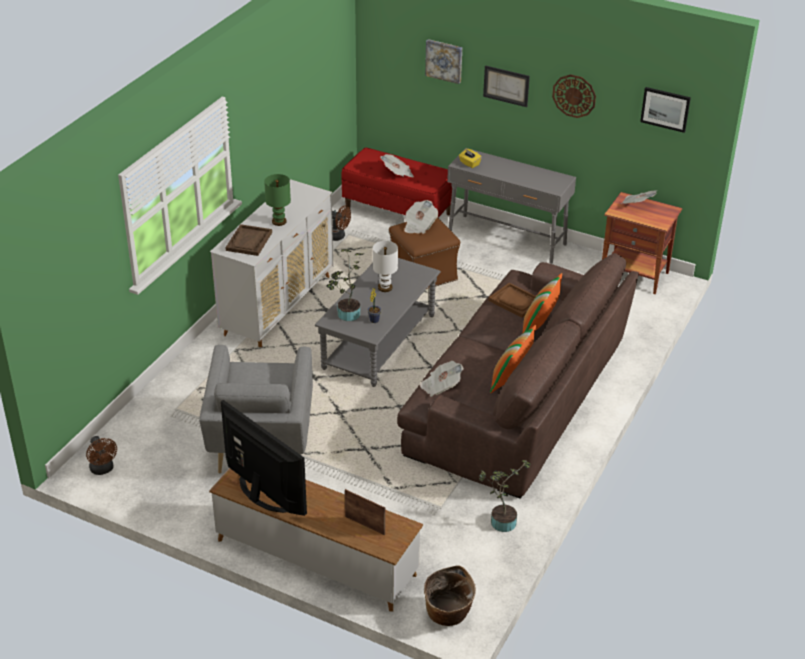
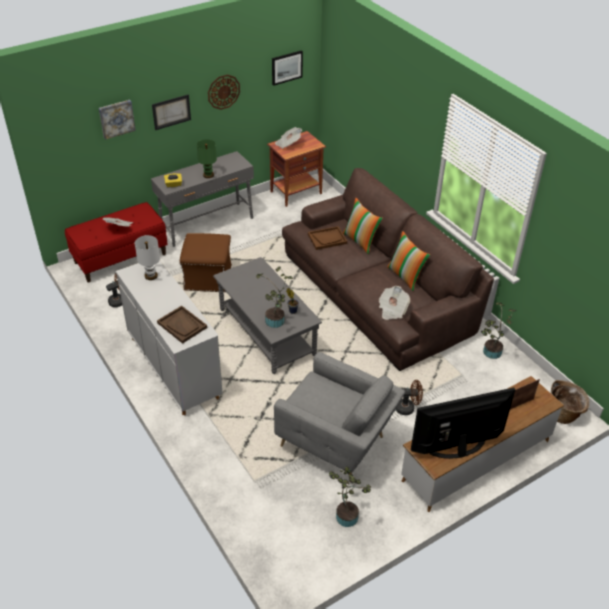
camera: 60 degrees left, 5 degrees up
brown fan [86,436,117,475] -> brown fan moved to [396,380,423,415]
green table lamp [264,174,291,226] -> green table lamp moved to [197,139,217,178]
white table lamp [373,241,398,292] -> white table lamp moved to [135,235,160,280]
newspaper [404,200,438,234] -> none
none -> potted plant [329,466,371,527]

